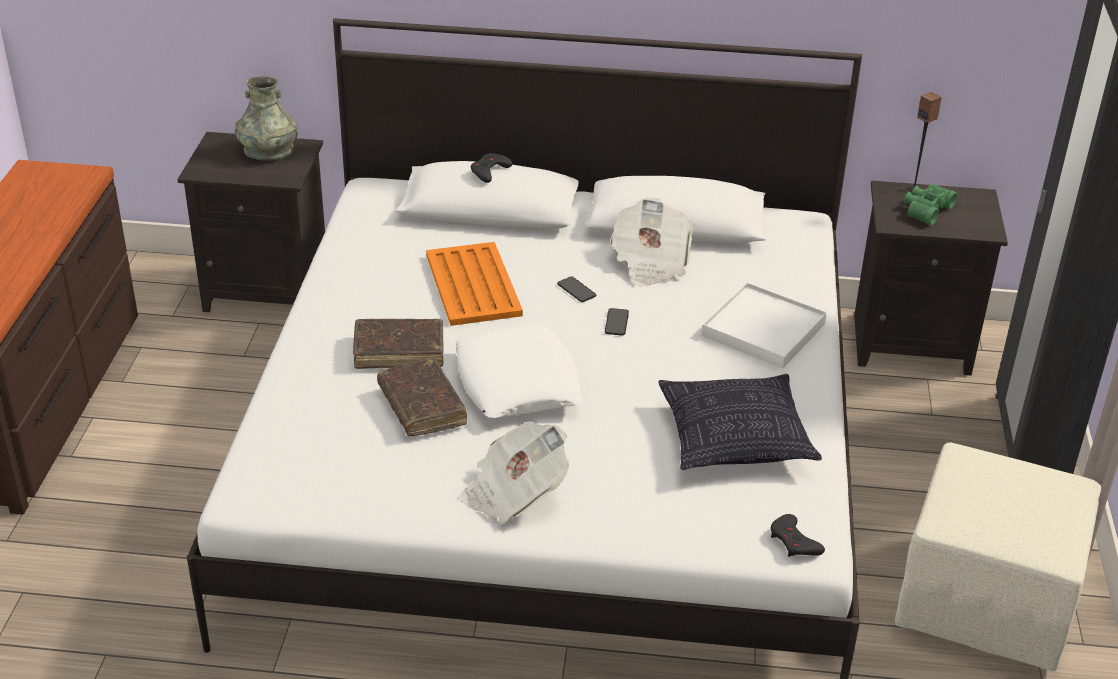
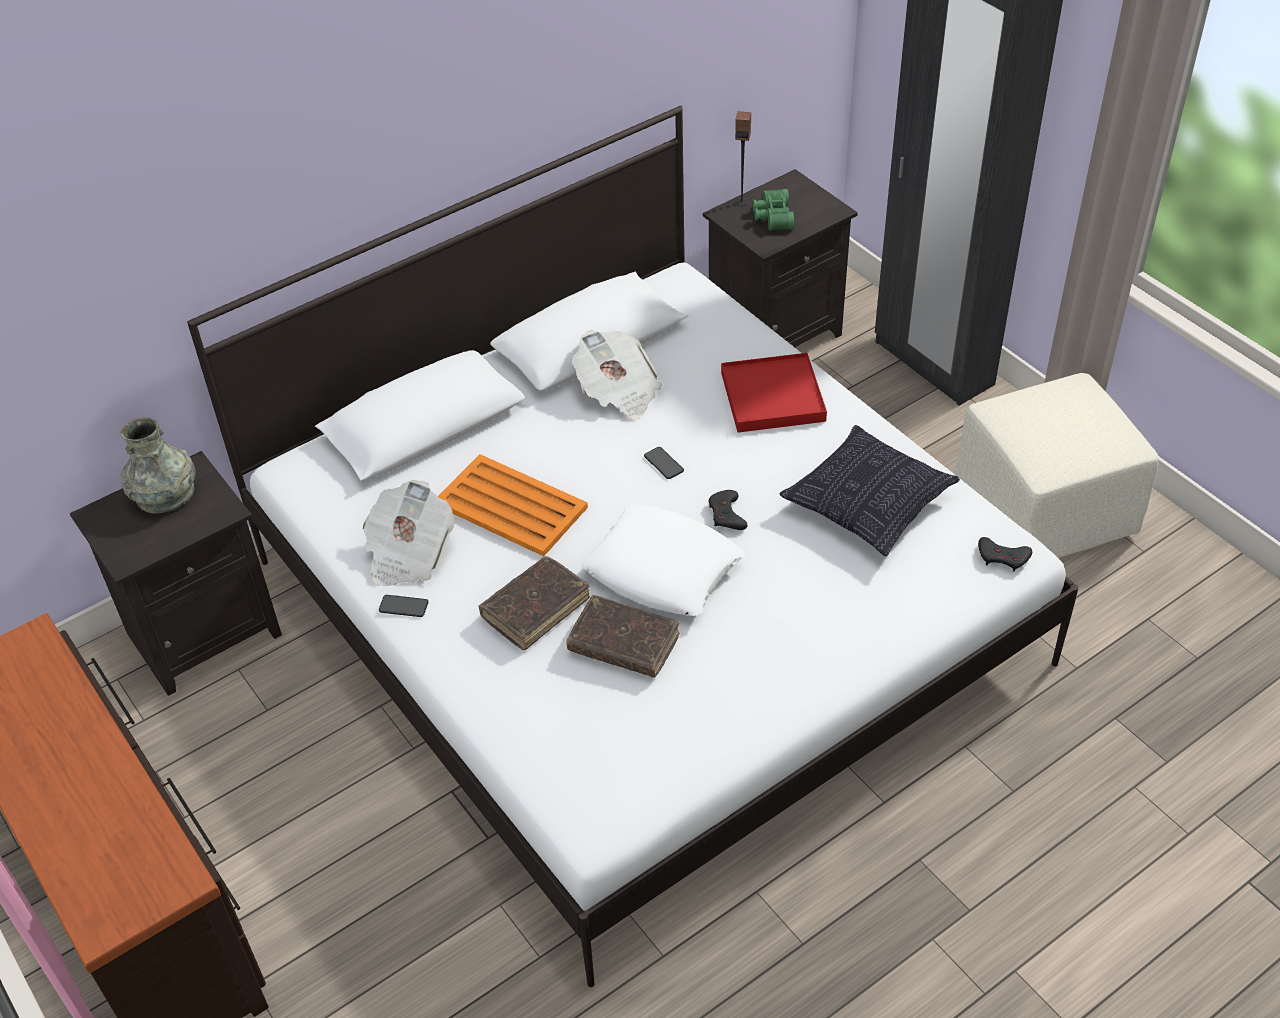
camera: 40 degrees left, 10 degrees up
newspaper [460,421,569,524] -> newspaper moved to [363,480,454,586]
black game controller [471,153,512,183] -> black game controller moved to [709,490,748,530]
phone [557,277,596,302] -> phone moved to [379,595,428,617]
white tray [701,282,827,369] -> red tray [721,353,827,433]

